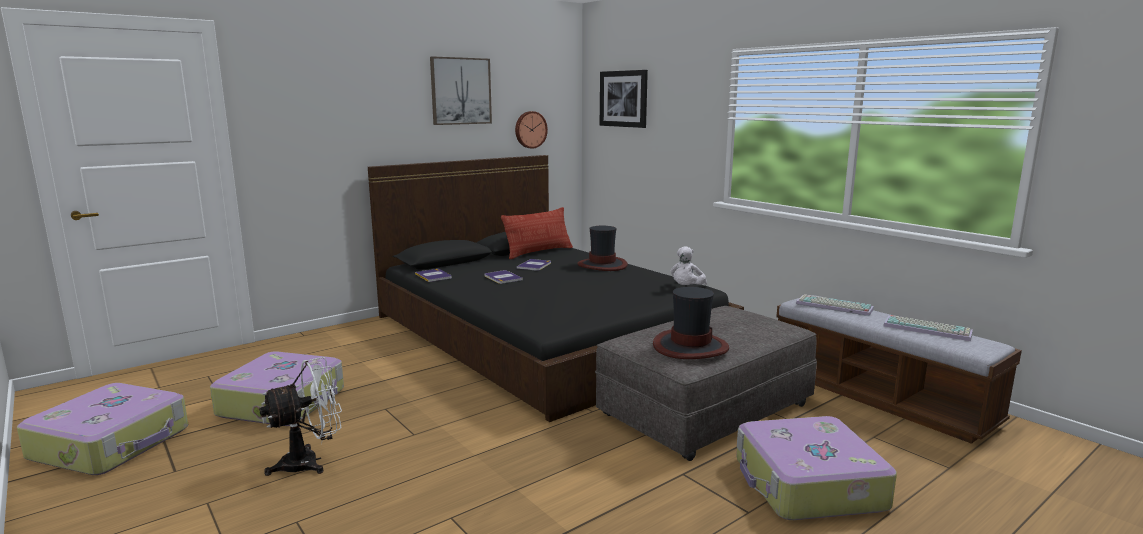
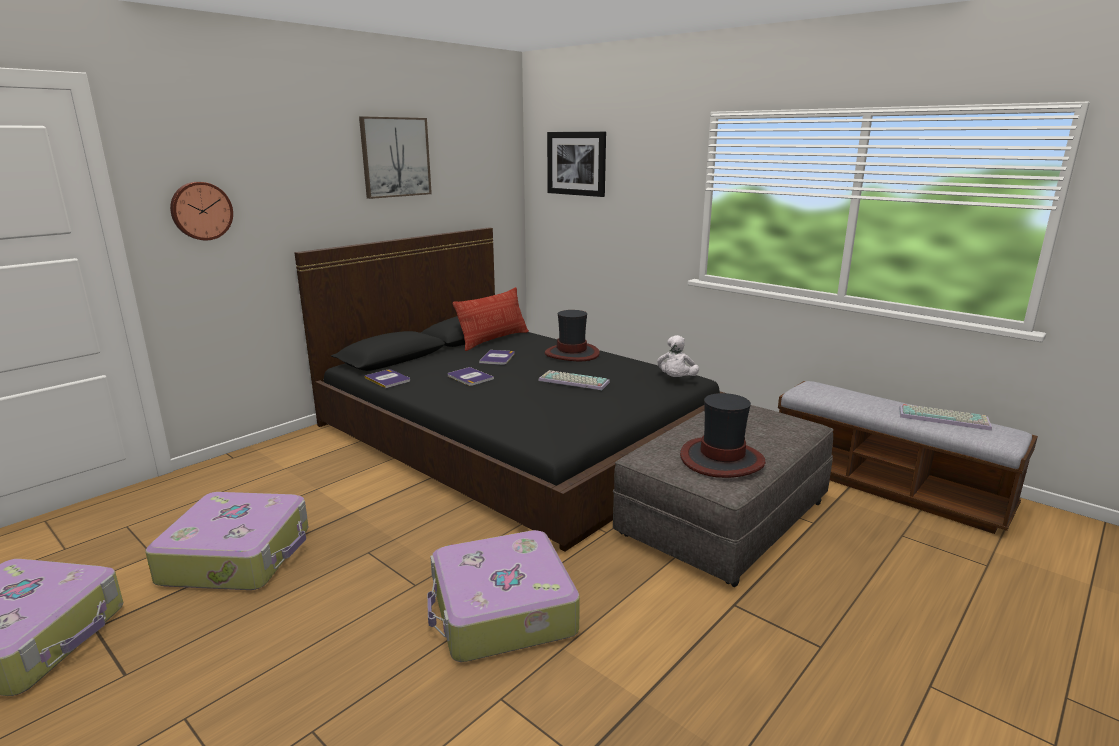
camera: 10 degrees left, 5 degrees up
white fan [259,357,342,476] -> none
wall clock [515,111,548,149] -> wall clock moved to [170,182,233,240]
suitcase [736,416,897,520] -> suitcase moved to [427,530,580,662]
keyboard [796,294,874,316] -> keyboard moved to [538,370,610,390]

